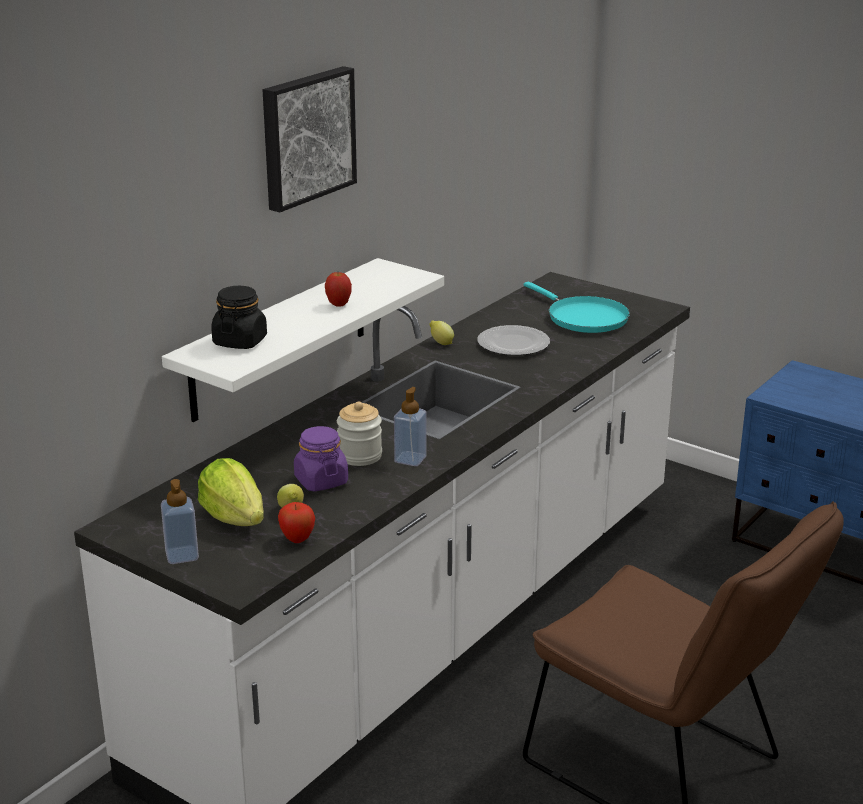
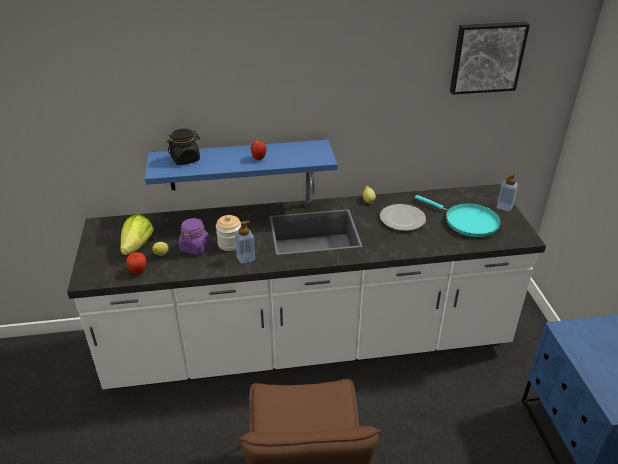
camera: 45 degrees right, 10 degrees up
soap dispenser [161,479,199,564] -> soap dispenser moved to [497,172,518,211]
white shelf [162,258,444,422] -> blue shelf [145,140,338,190]
picture [263,66,357,212] -> picture moved to [450,22,530,95]
turquoise frying pan [524,282,630,333] -> turquoise frying pan turned 60 degrees counterclockwise [415,195,501,237]

